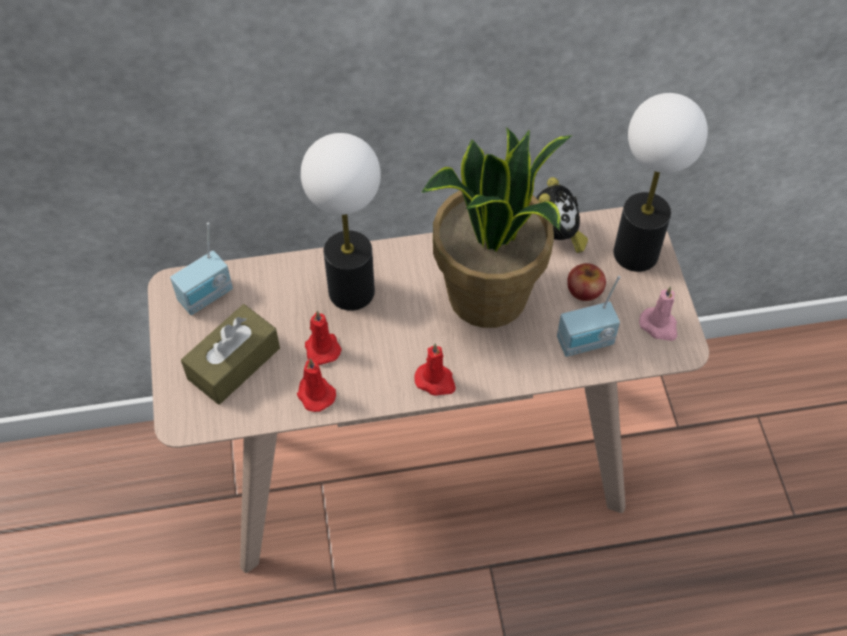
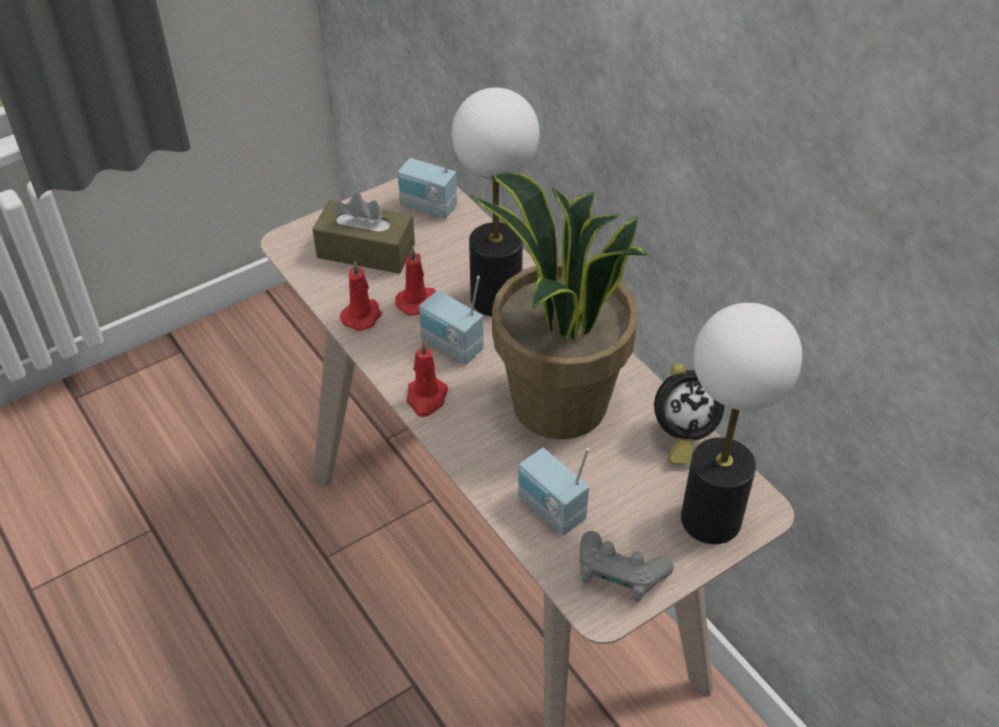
camera: 65 degrees right, 10 degrees down
apple [567,263,606,301] -> none
pink candle [639,286,677,341] -> grey game controller [579,531,674,603]
none -> radio [419,276,484,364]

